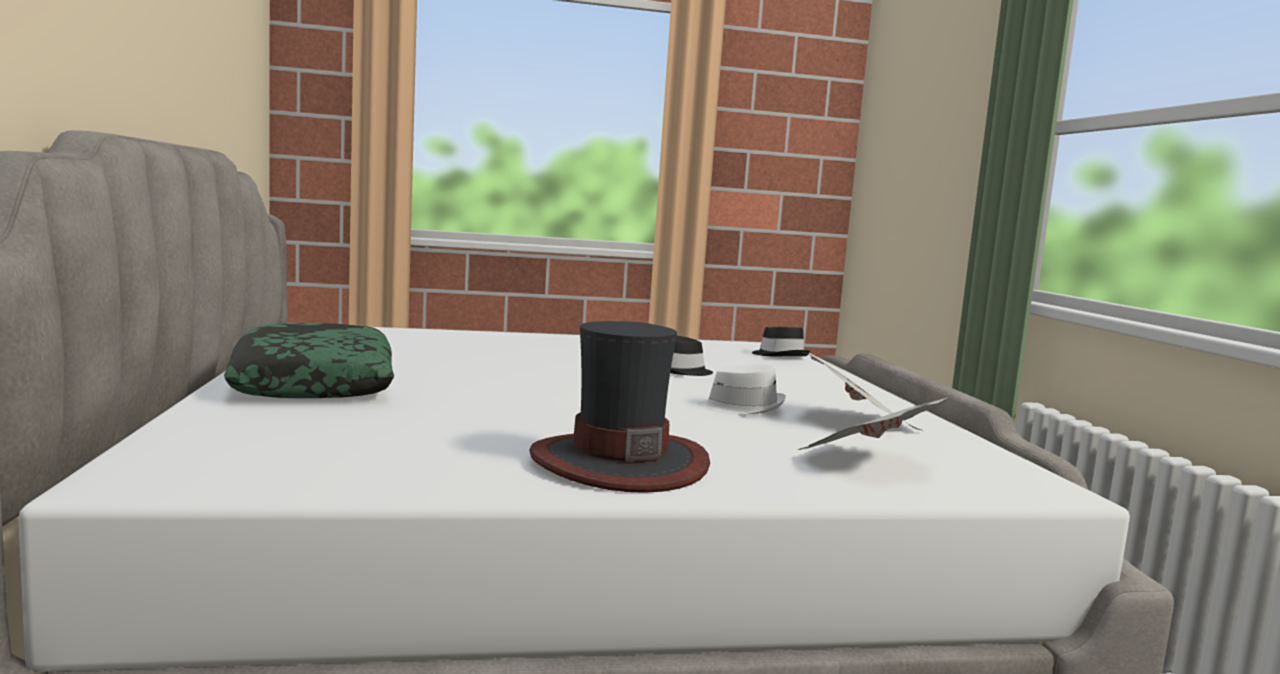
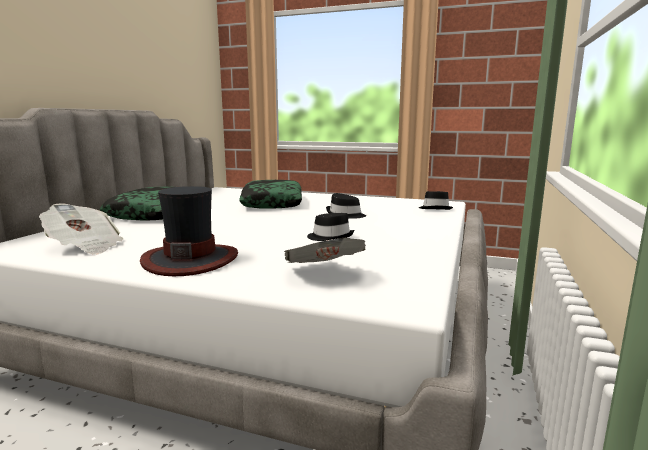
camera: 30 degrees right, 5 degrees up
white hat [698,364,786,414] -> black hat [307,213,355,241]
newspaper [803,352,921,430] -> newspaper moved to [39,203,123,254]
none -> pillow [239,180,302,208]

